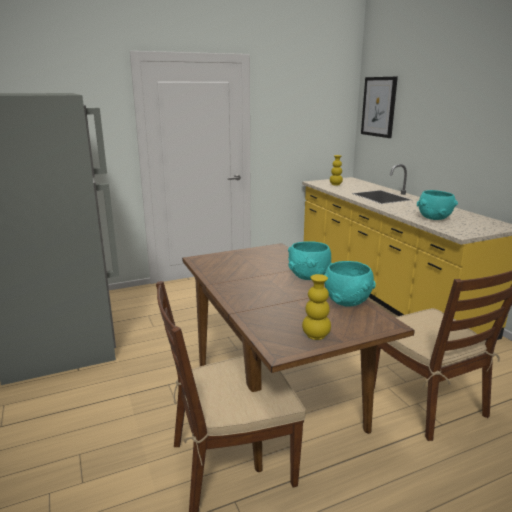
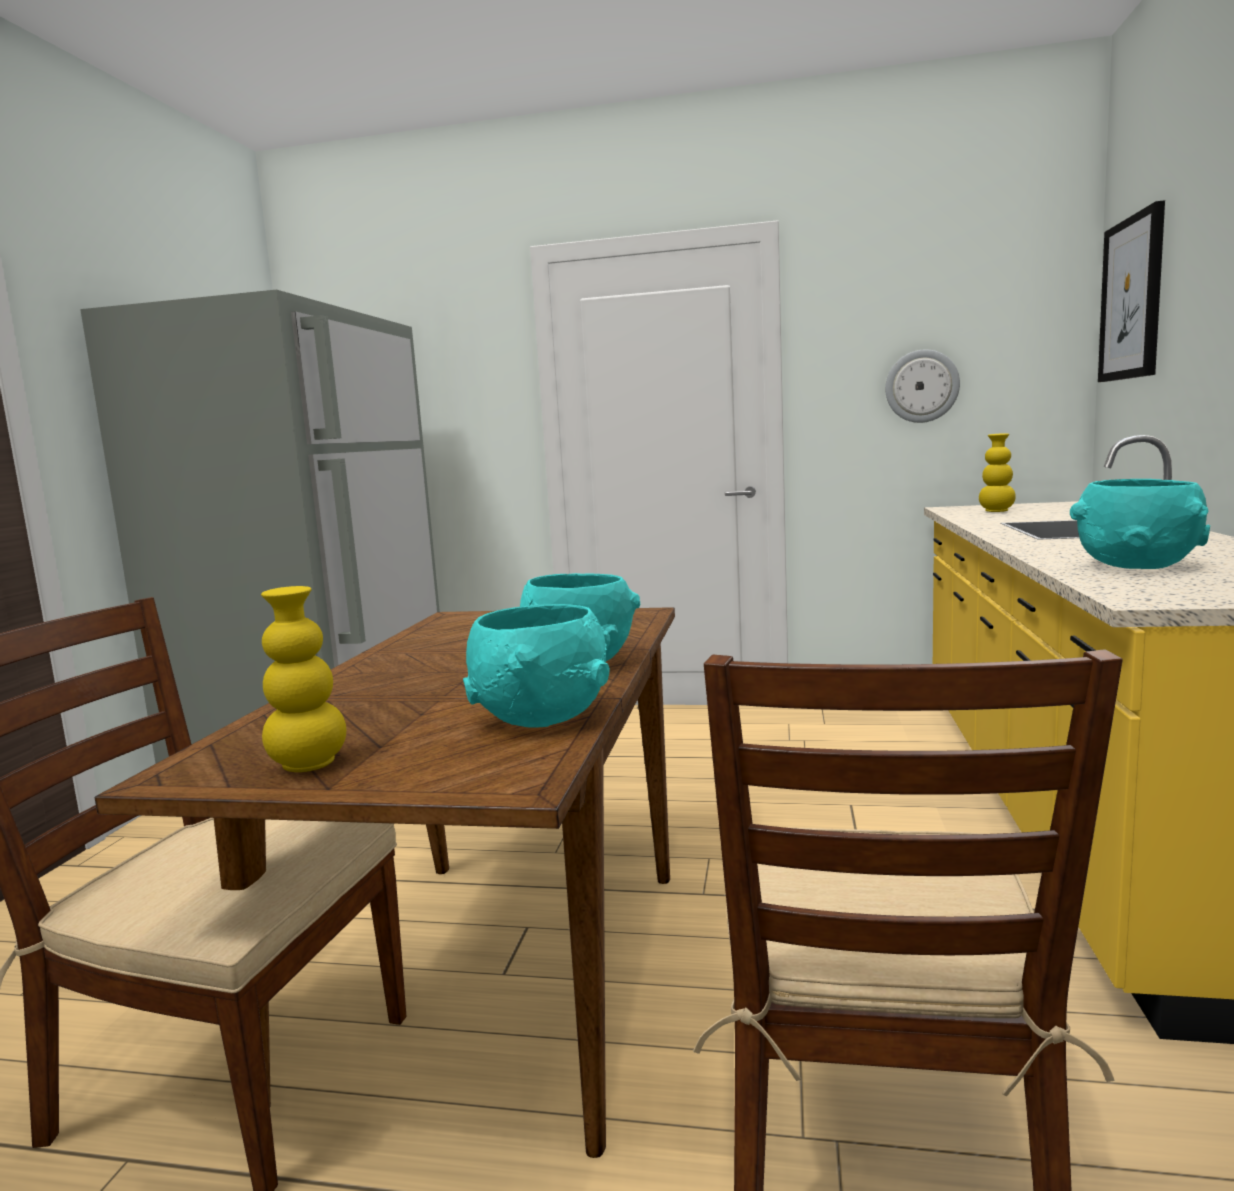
camera: 35 degrees right, 10 degrees down
none -> wall clock [885,349,960,423]

